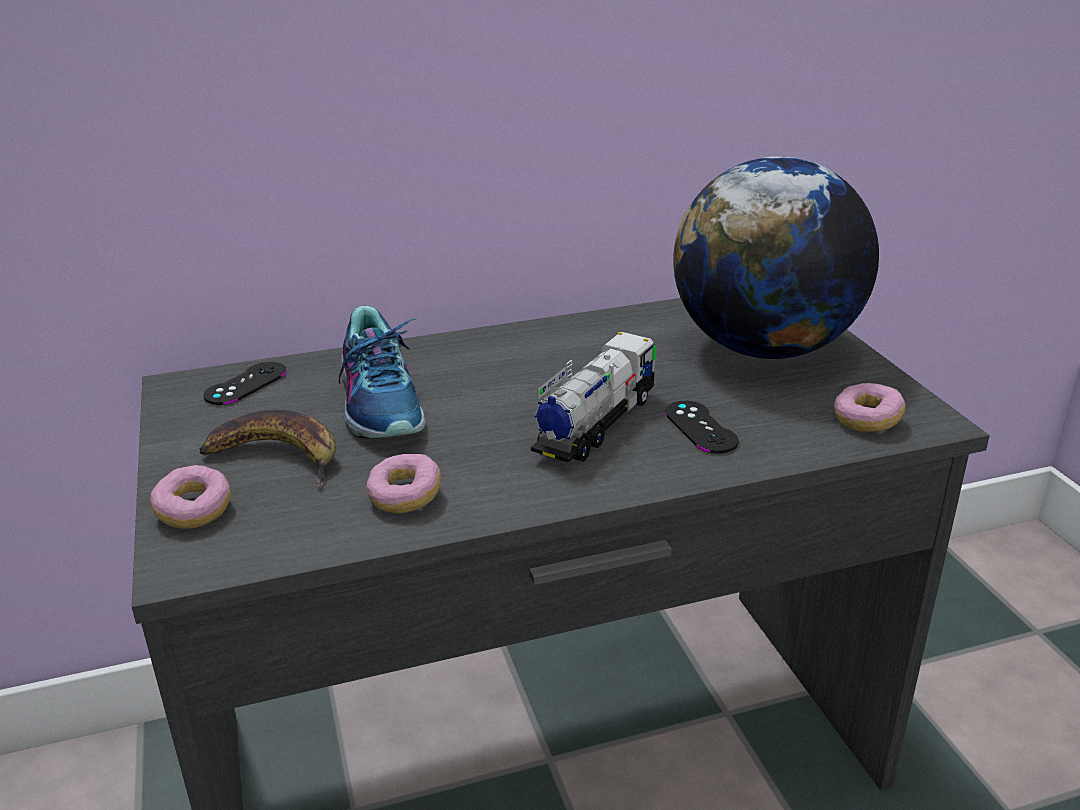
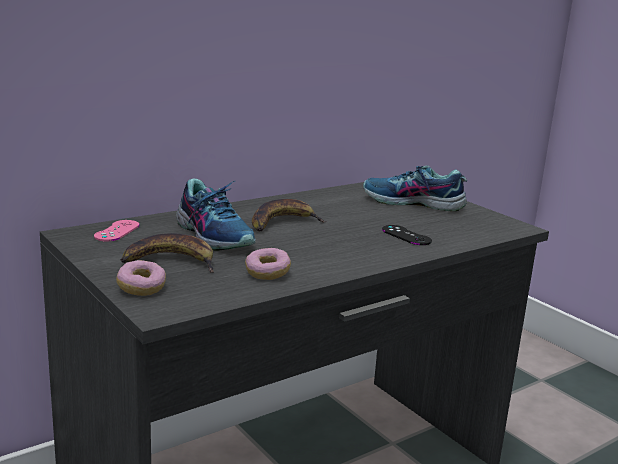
camera: 20 degrees left, 10 degrees down
black game controller [203,362,287,405] -> pink game controller [94,220,139,241]
toy truck [531,332,656,462] -> none
globe [673,156,879,359] -> shoe [363,165,467,211]
donut [834,383,906,432] -> none
none -> banana [252,199,327,231]

